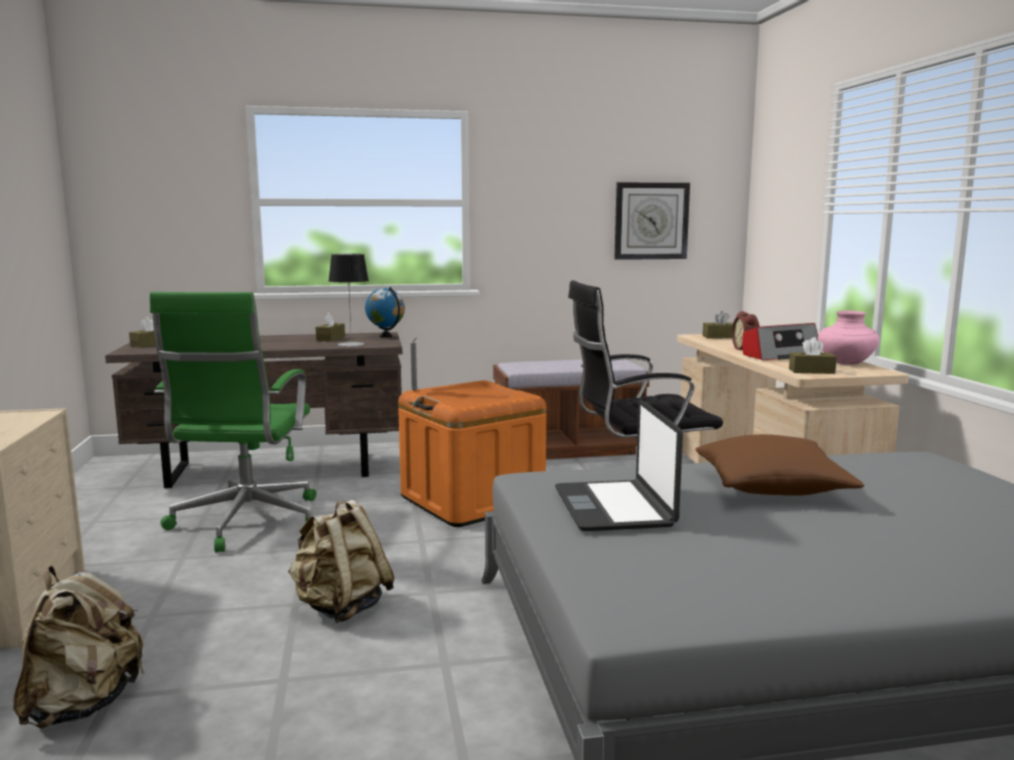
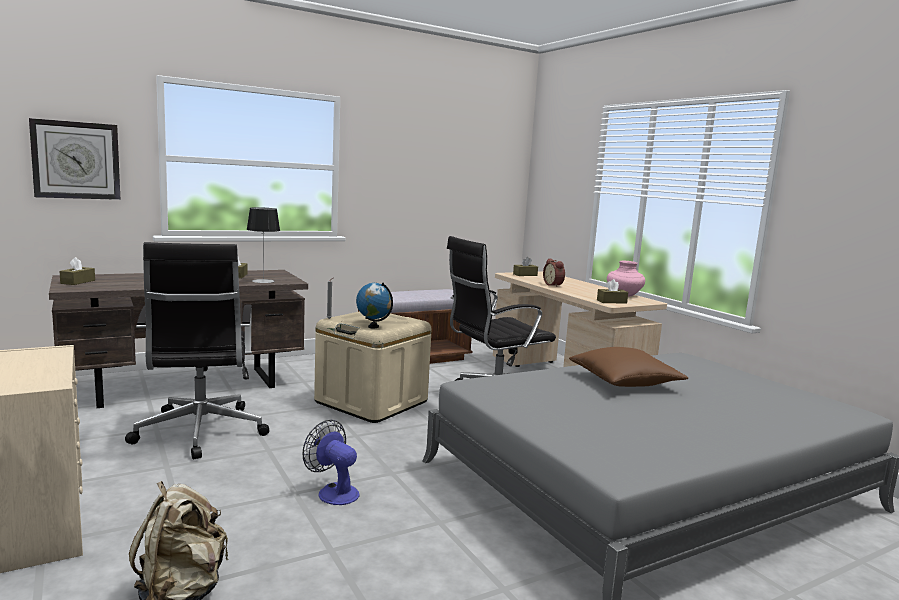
camera: 20 degrees left, 0 degrees up
green office chair [150,292,316,553] -> black office chair [125,242,269,460]
beige backpack [288,500,395,623] -> fan [302,420,359,505]
globe [365,287,405,338] -> globe moved to [356,282,393,328]
orange storage box [398,380,546,527] -> beige storage box [314,311,432,423]
laptop [555,400,683,531] -> none
wall clock [614,182,690,260] -> wall clock moved to [29,118,121,200]
radio [742,323,822,360] -> none

